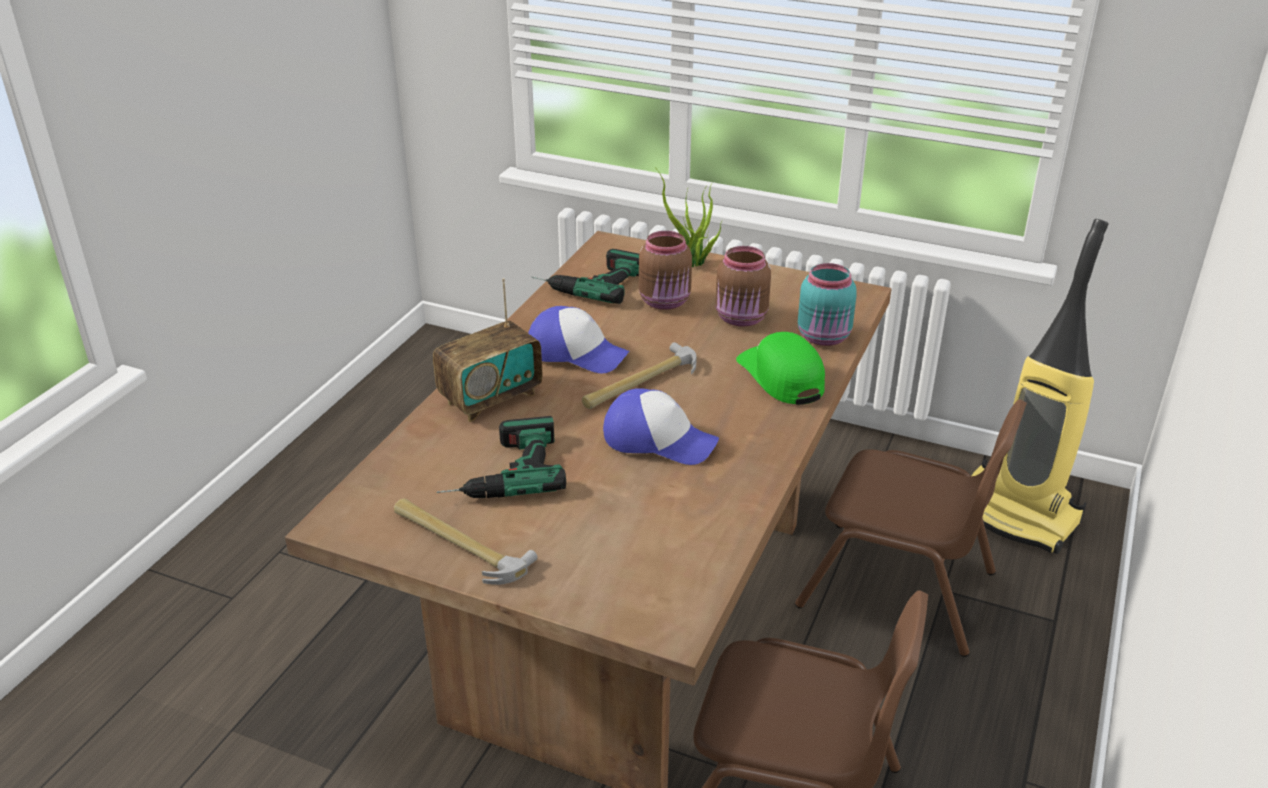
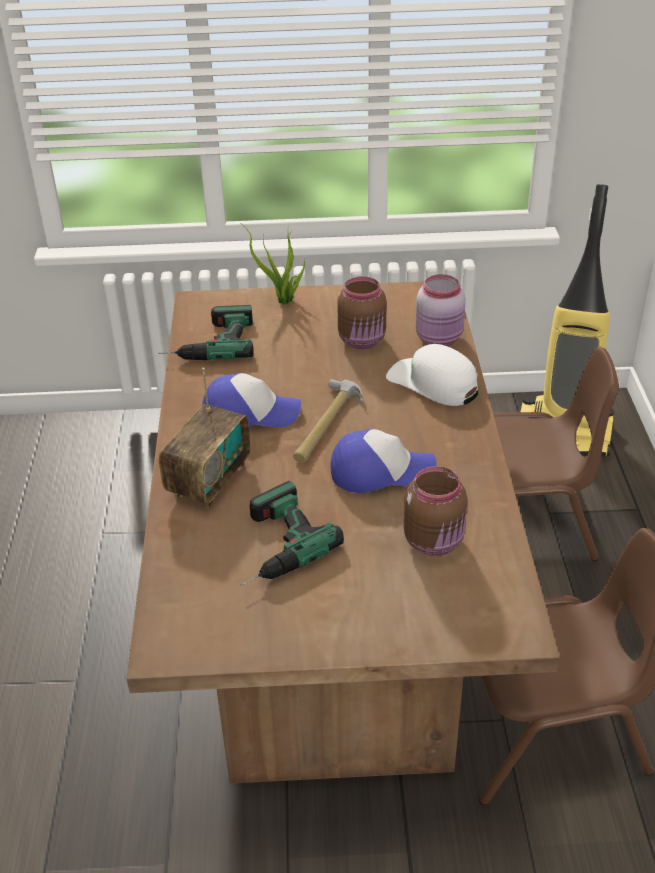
camera: 25 degrees left, 5 degrees up
hammer [394,498,538,585] -> none
brown jar [639,231,692,310] -> brown jar moved to [404,466,468,556]
green cap [736,332,825,405] -> white cap [386,344,478,406]
turquoise jar [798,263,857,346] -> pink jar [415,274,466,346]

